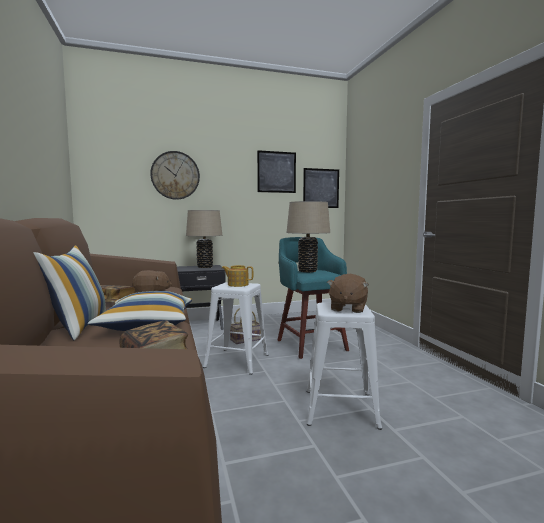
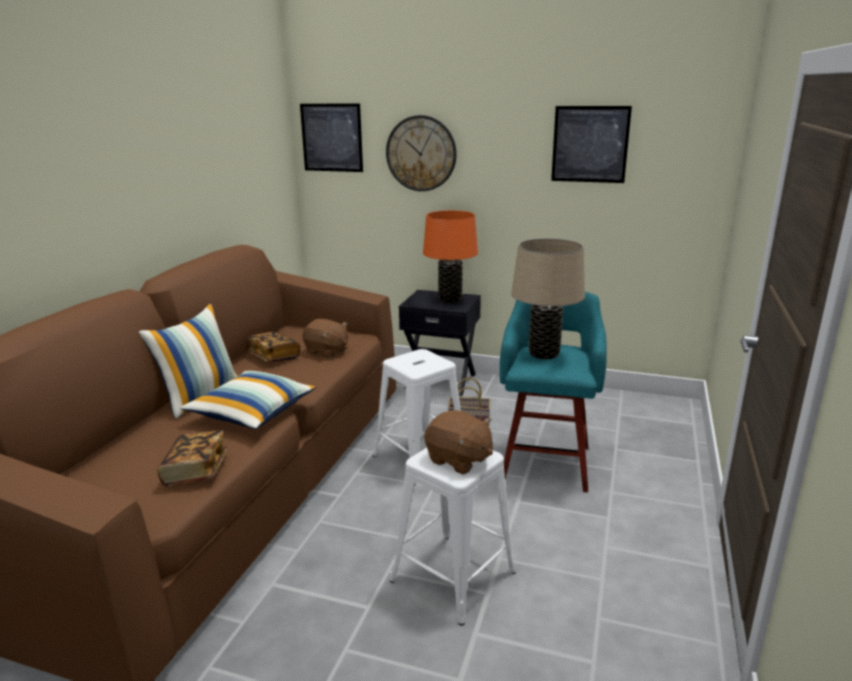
camera: 35 degrees right, 15 degrees up
beige table lamp [186,210,222,268] -> orange table lamp [423,210,478,303]
teapot [222,265,253,287] -> none
picture [303,168,339,208] -> picture moved to [300,104,363,172]
brown plush toy [327,274,369,313] -> brown plush toy turned 105 degrees counterclockwise [425,410,493,474]

